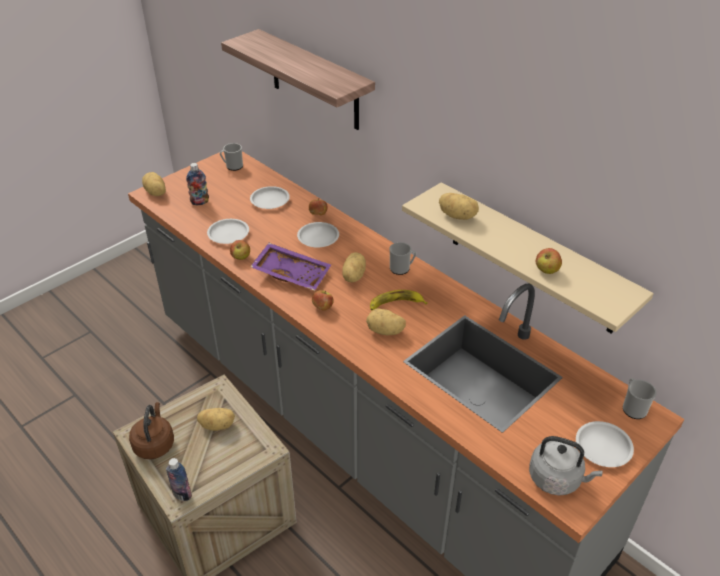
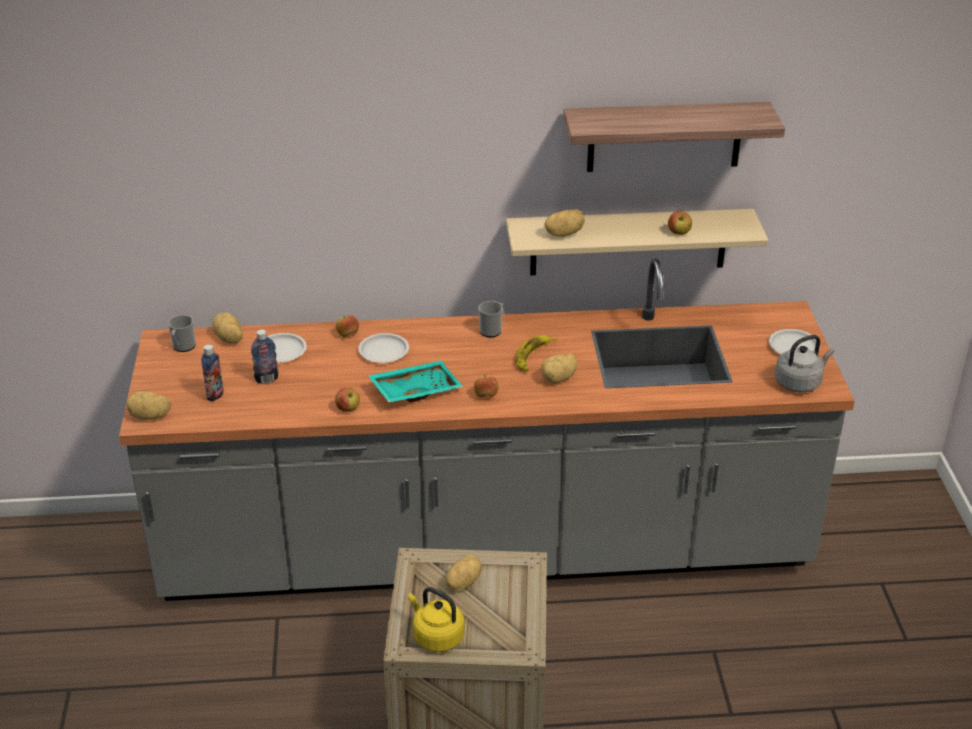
camera: 50 degrees left, 5 degrees down
brown kettle [129,402,174,459] -> yellow kettle [408,587,465,652]
bottle [166,458,192,501] -> bottle moved to [251,329,279,384]
white plate [207,219,249,244] -> none
shelf [221,29,375,130] -> shelf moved to [563,102,785,172]
purple tray [250,243,331,291] -> turquoise tray [368,360,463,402]
potato [342,252,366,282] -> potato moved to [212,312,243,344]
mug [623,378,657,419] -> none

